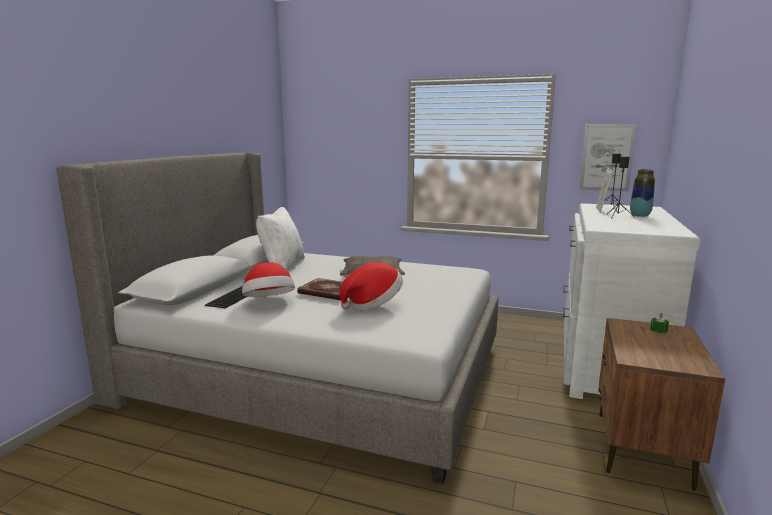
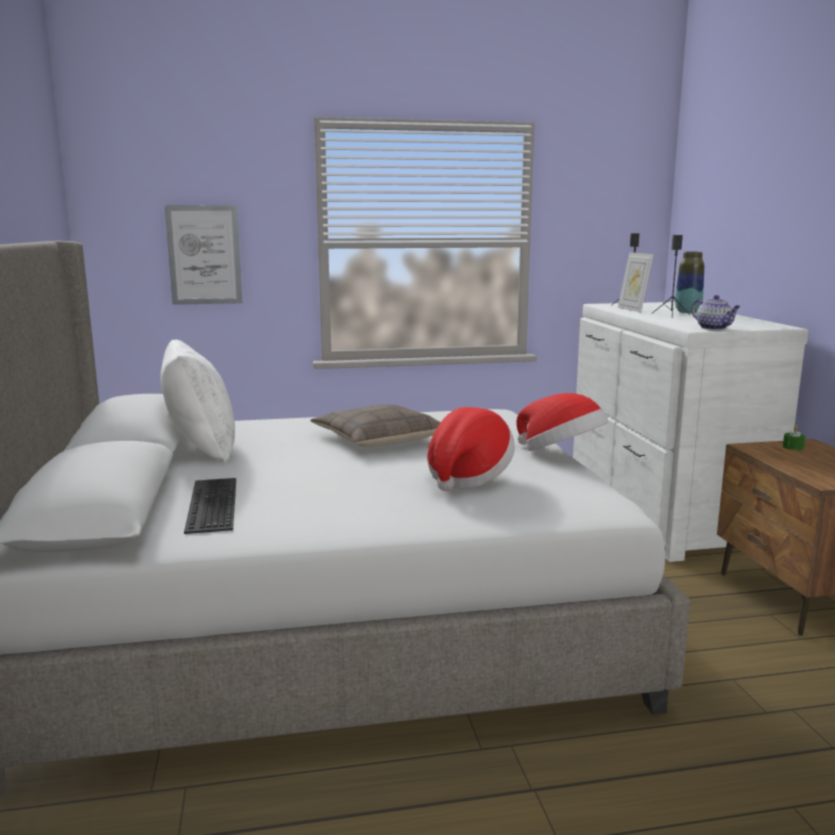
camera: 30 degrees left, 0 degrees up
hat [242,262,295,297] -> hat moved to [516,393,608,451]
book [297,278,349,300] -> none
picture [579,124,637,191] -> picture moved to [165,205,242,305]
none -> teapot [691,295,741,330]

